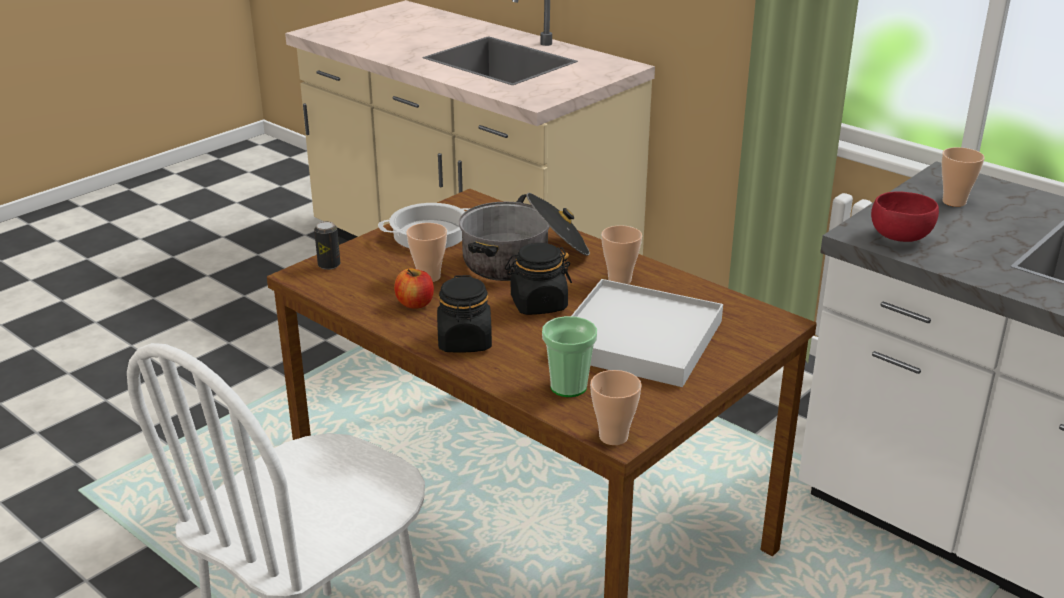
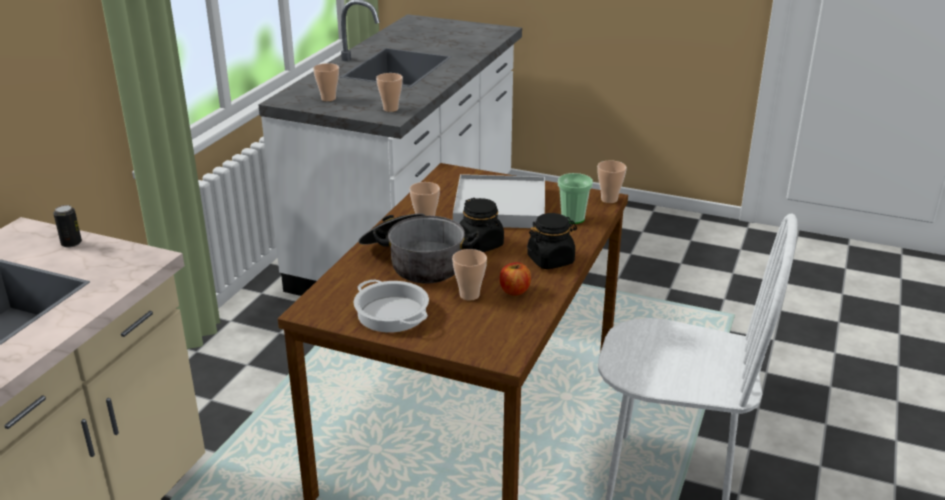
camera: 110 degrees left, 0 degrees up
can [314,221,340,270] -> can moved to [53,205,82,248]
red bowl [871,191,939,242] -> cup [376,73,403,112]

